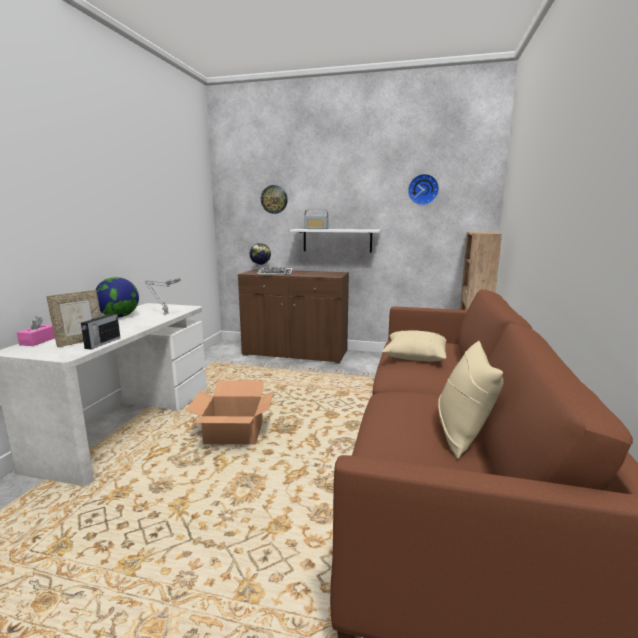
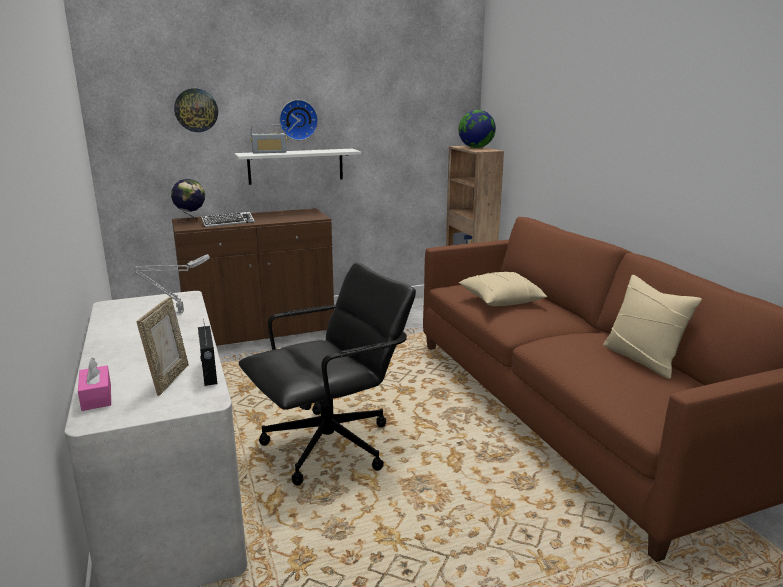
camera: 35 degrees left, 5 degrees up
globe [95,277,139,318] -> globe moved to [458,110,496,148]
cardboard box [187,380,274,444] -> black office chair [239,262,416,486]
wall clock [408,174,439,205] -> wall clock moved to [279,100,318,140]

